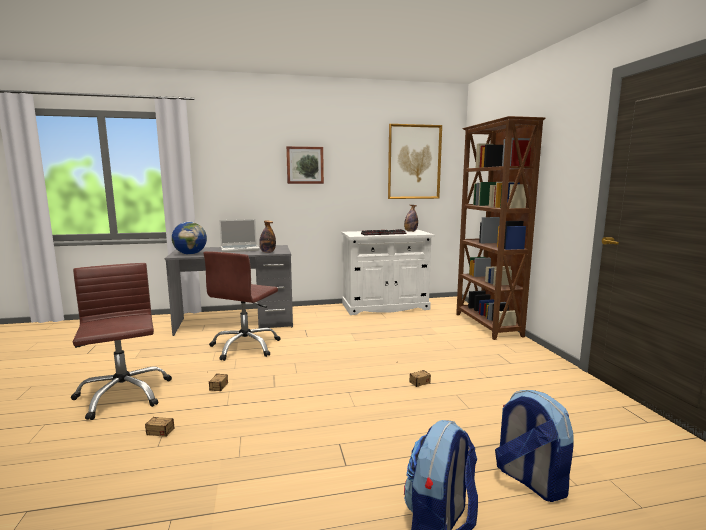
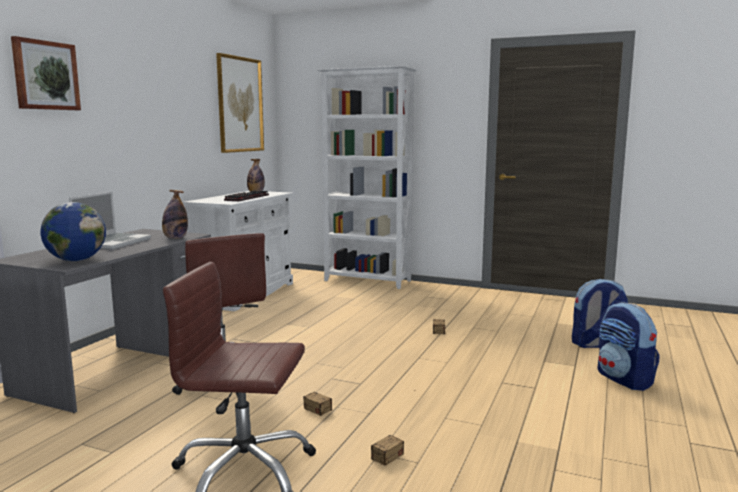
camera: 55 degrees left, 0 degrees up
picture [286,146,324,184] -> picture moved to [11,36,81,110]
brown bookcase [456,116,545,340] -> white bookcase [317,66,417,289]

